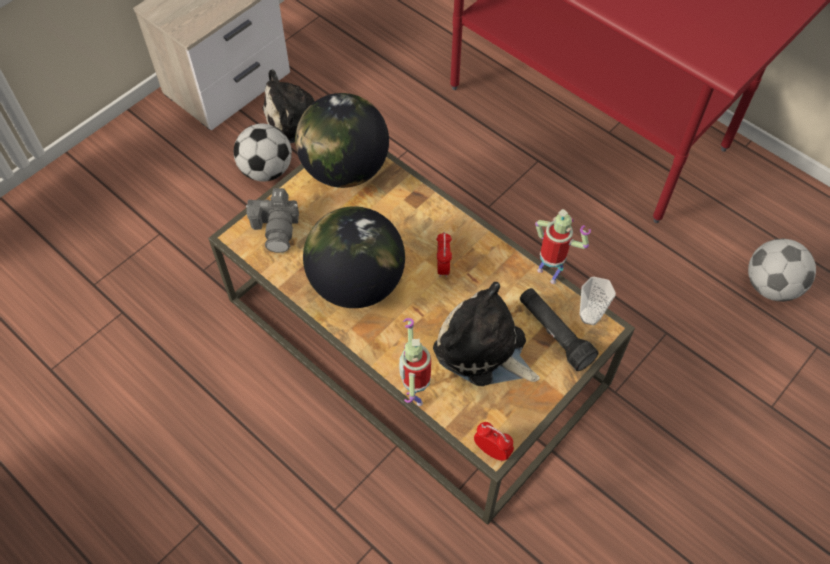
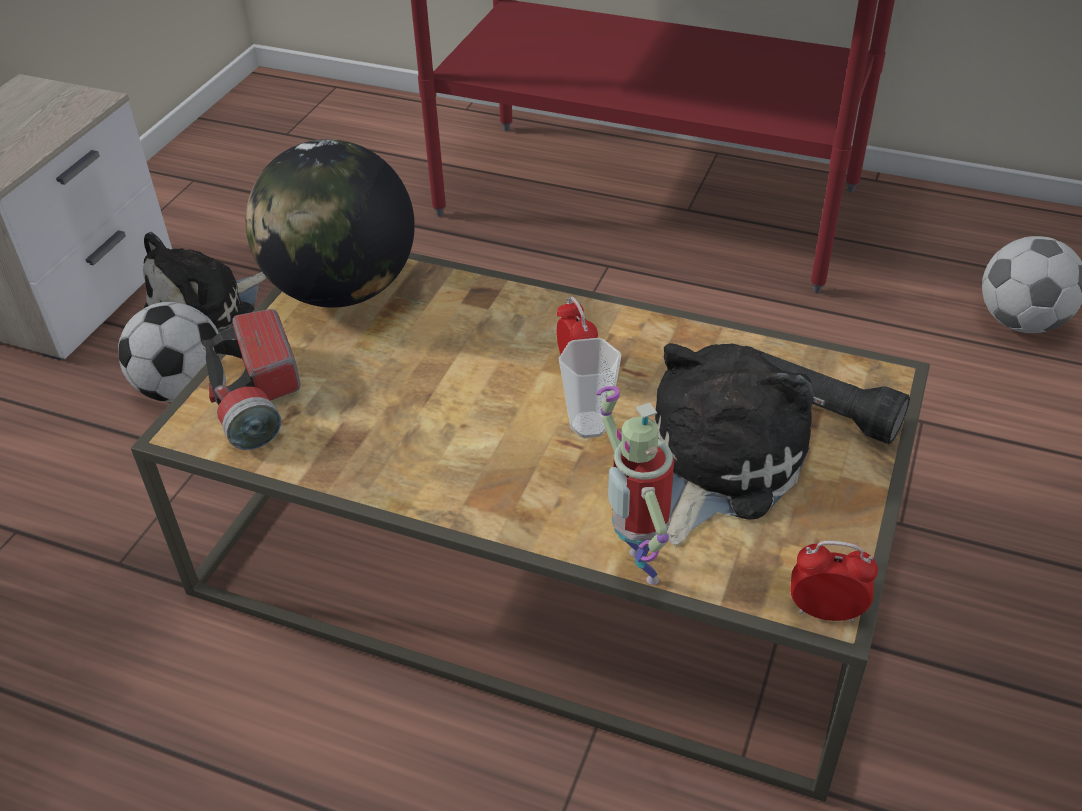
camera: 20 degrees left, 15 degrees down
camera [246,188,299,253] -> flashlight [202,309,300,450]
globe [303,206,405,308] -> none
plush toy [433,282,540,386] -> plush toy turned 105 degrees clockwise [654,343,814,546]
toy robot [535,209,591,284] -> none
cup [579,277,616,325] -> cup moved to [559,338,621,438]

